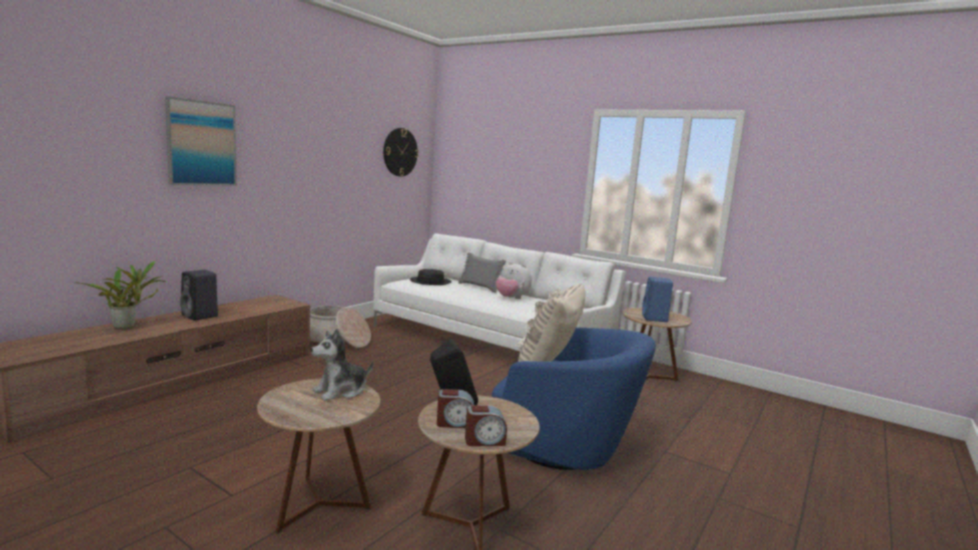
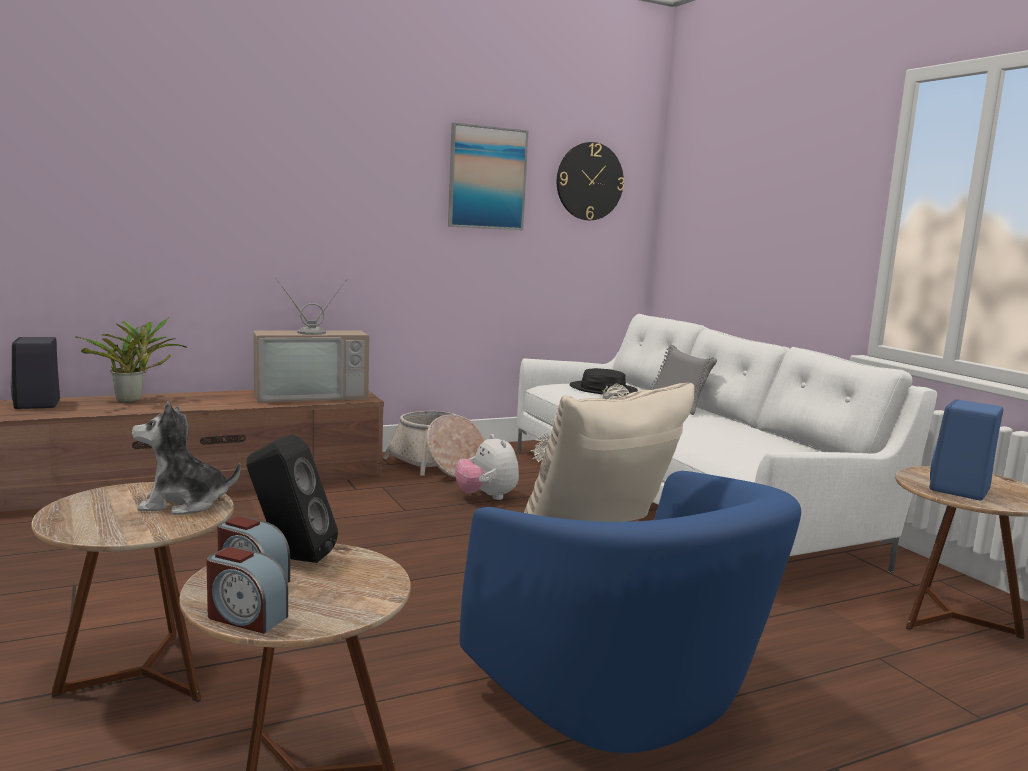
camera: 30 degrees right, 0 degrees up
picture [165,96,237,186] -> picture moved to [448,123,528,230]
black speaker [180,270,218,321] -> black speaker moved to [11,337,60,409]
plush toy [496,262,532,299] -> plush toy moved to [455,434,519,500]
none -> television [253,277,369,403]

